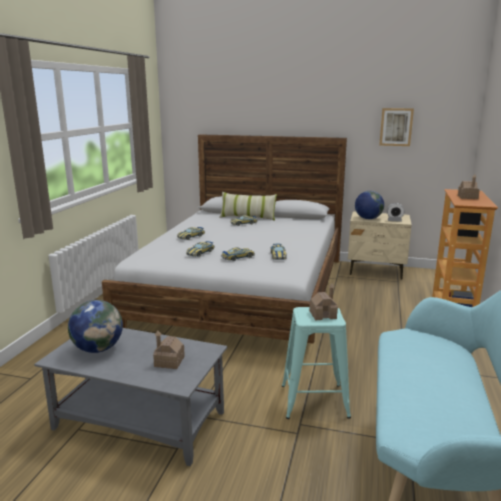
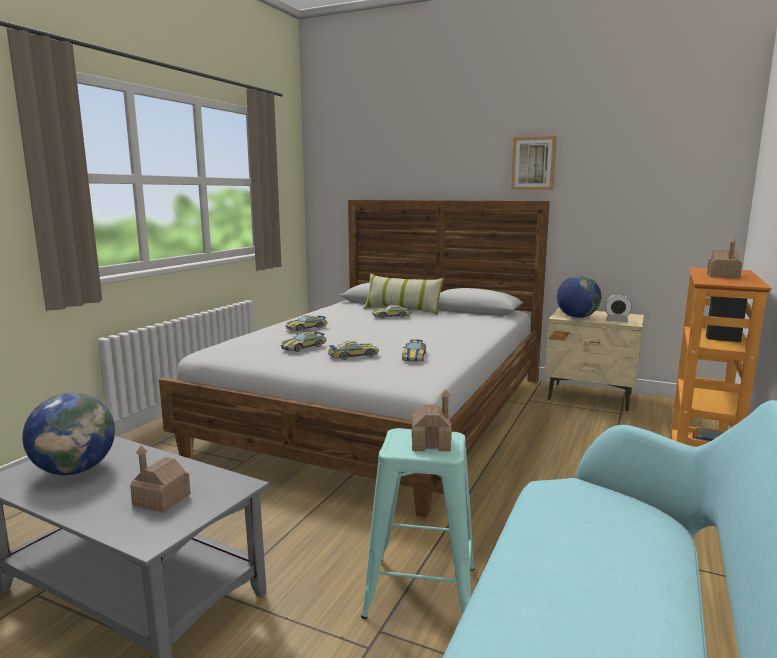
camera: 10 degrees right, 5 degrees down
picture [379,108,414,146] -> picture moved to [511,136,557,190]

